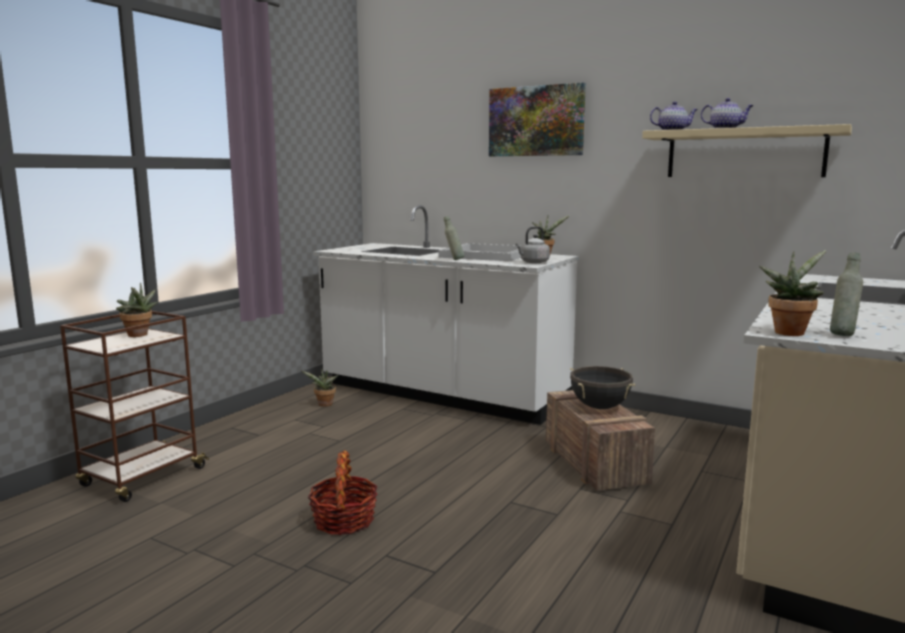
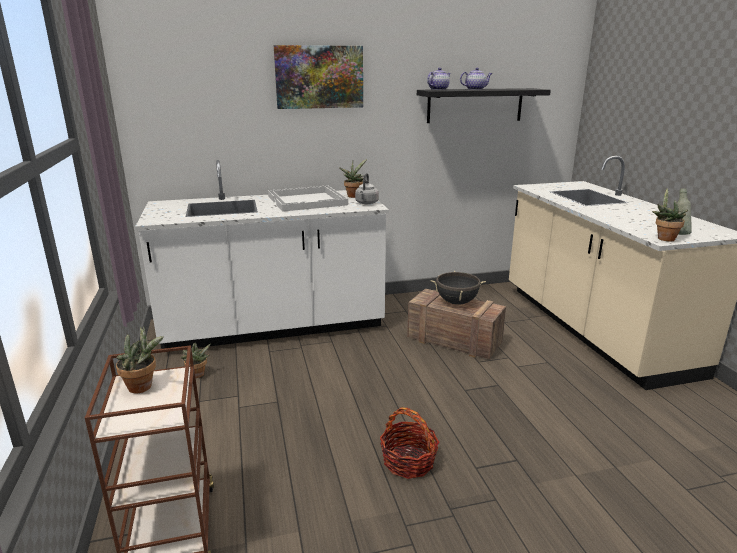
camera: 45 degrees left, 10 degrees up
grey bottle [444,216,464,260] -> none
beige shelf [642,124,852,177] -> black shelf [417,88,551,123]

